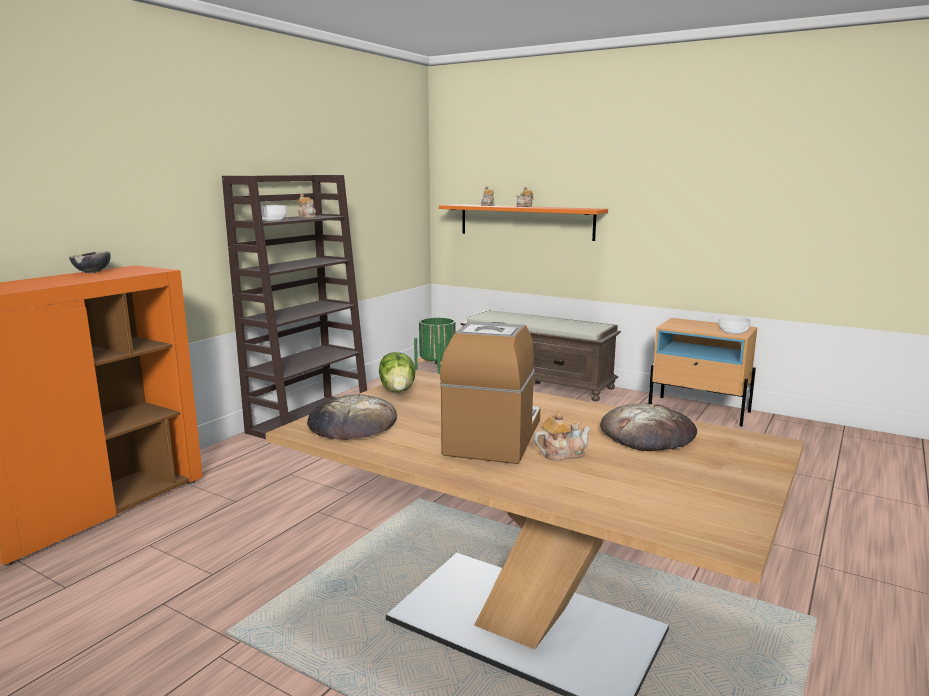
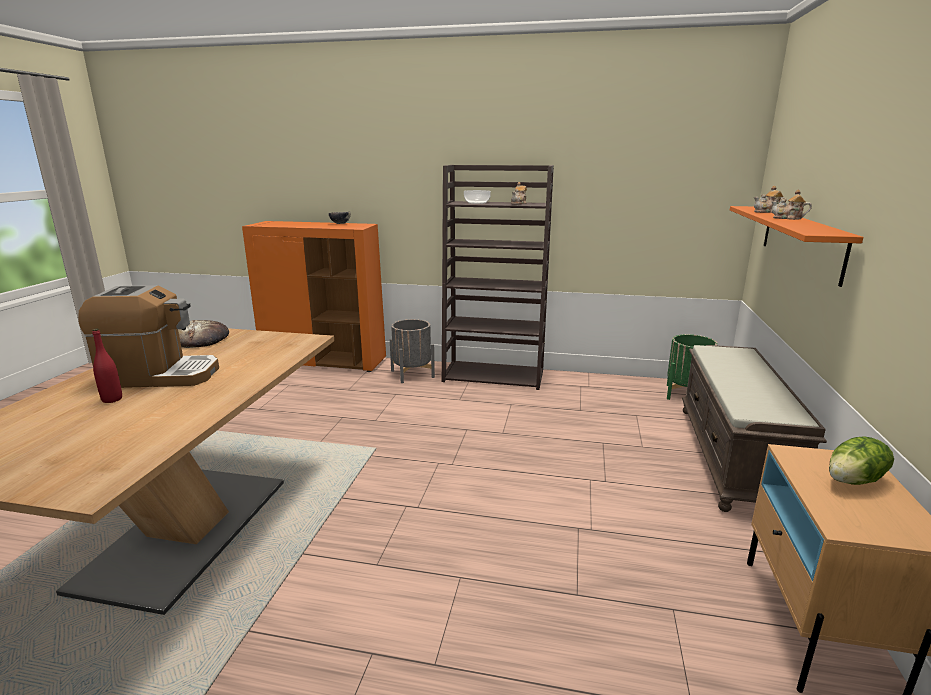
camera: 70 degrees right, 5 degrees up
lettuce [379,352,415,392] -> lettuce moved to [829,436,894,485]
teapot [534,412,592,460] -> red bottle [92,329,122,403]
bread [600,403,697,451] -> none
bowl [719,316,751,334] -> none
none -> grey planter [390,319,435,383]

